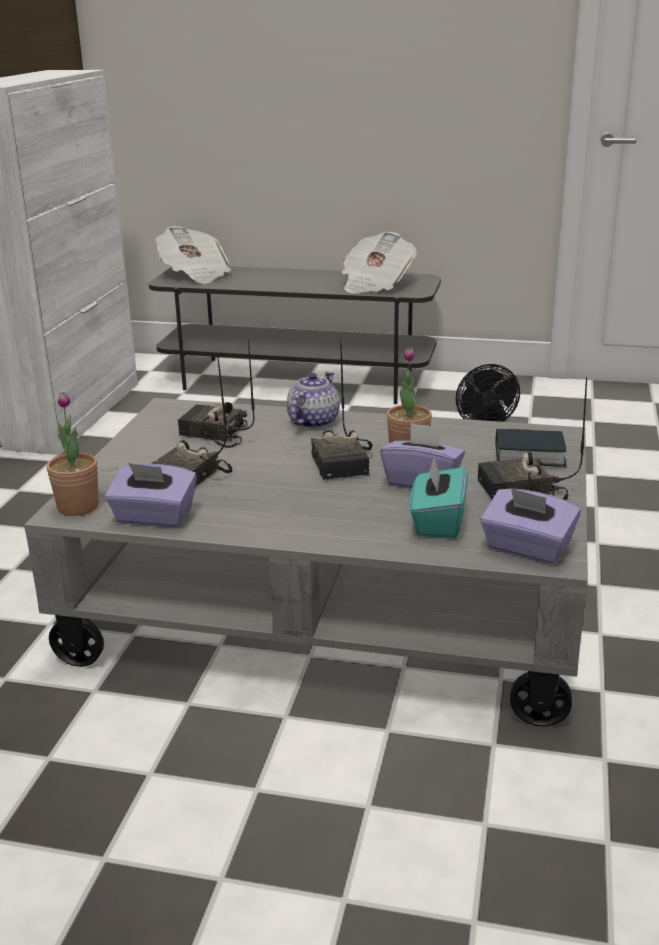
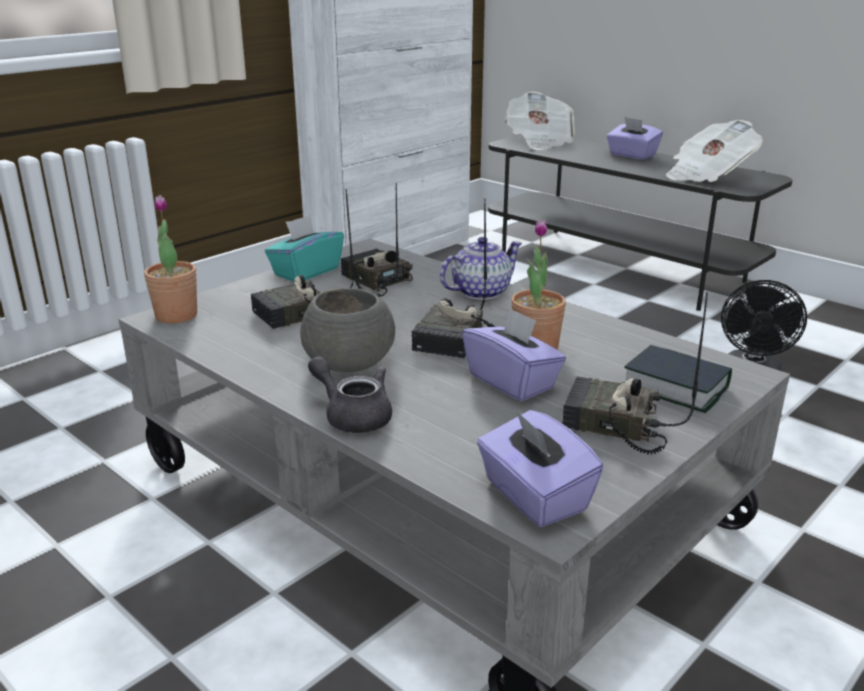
camera: 30 degrees right, 0 degrees up
purple tissue box [105,463,197,527] -> purple tissue box moved to [607,117,663,160]
turquoise tissue box [410,458,468,538] -> turquoise tissue box moved to [265,215,344,282]
none -> grey bowl [300,288,395,372]
none -> grey teapot [308,356,392,433]

